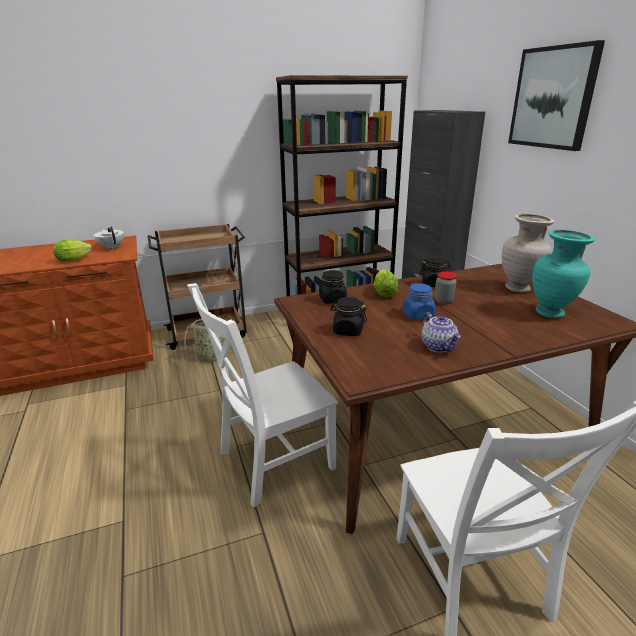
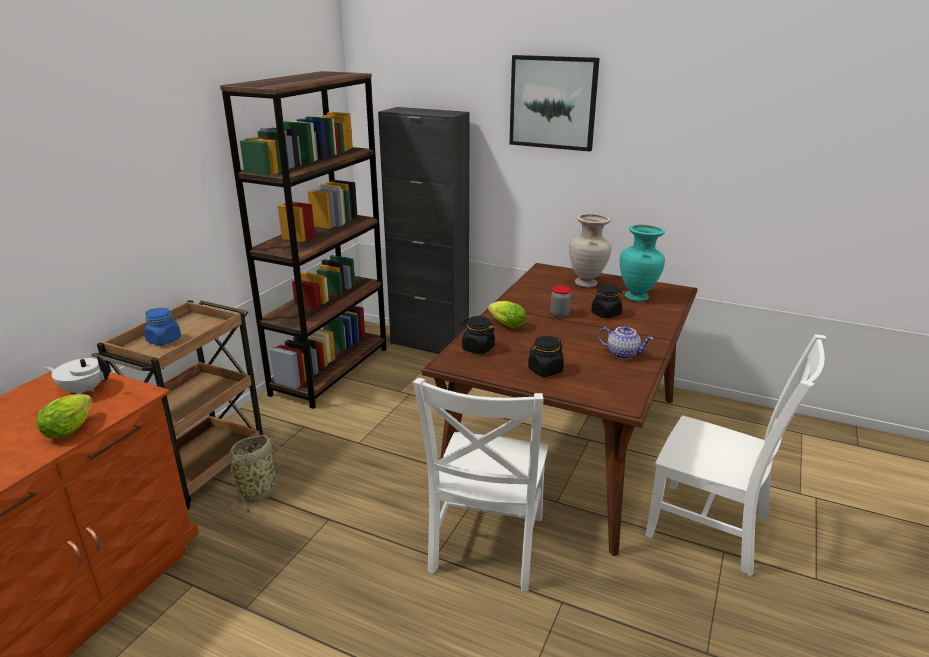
camera: 45 degrees left, 0 degrees up
blue jar [403,283,435,320] -> blue jar moved to [144,308,181,346]
black jar [420,257,451,287] -> black jar moved to [591,284,622,318]

